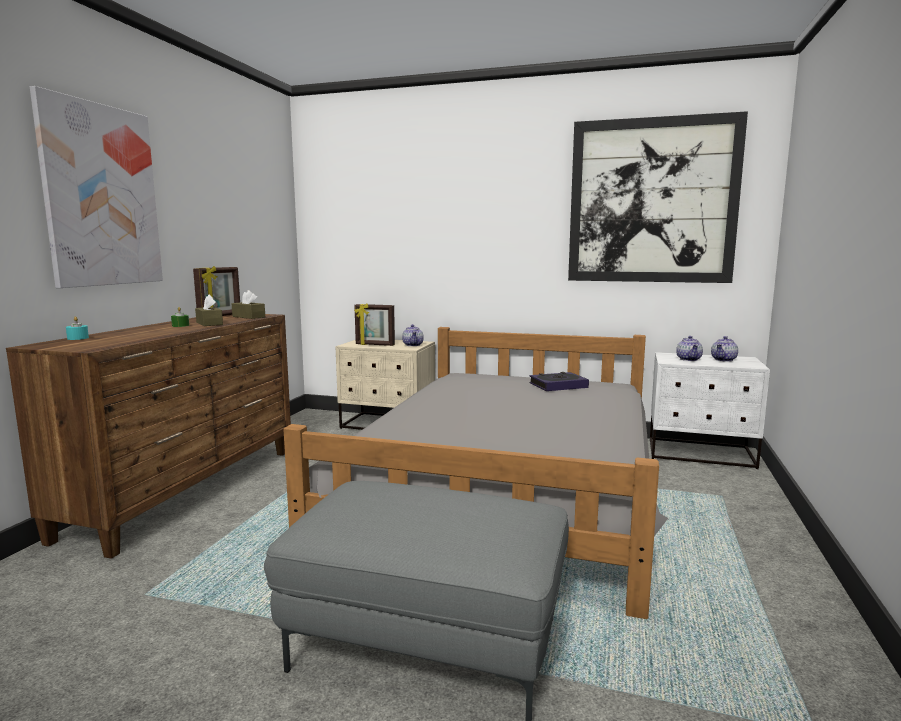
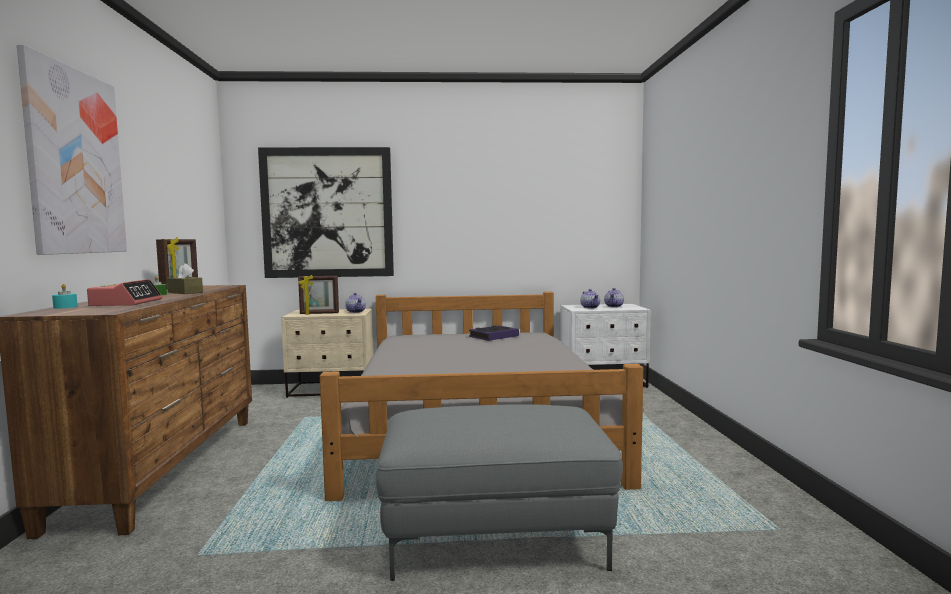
camera: 20 degrees left, 5 degrees down
brown tissue box [232,290,265,319] -> none
picture [568,111,748,283] -> picture moved to [258,147,394,278]
none -> alarm clock [87,279,162,306]

